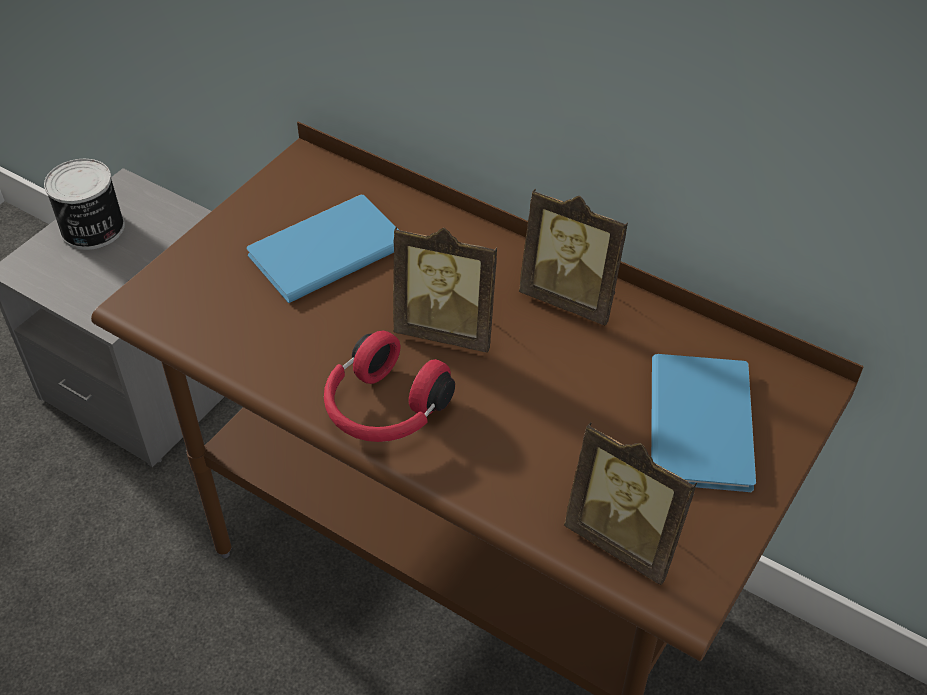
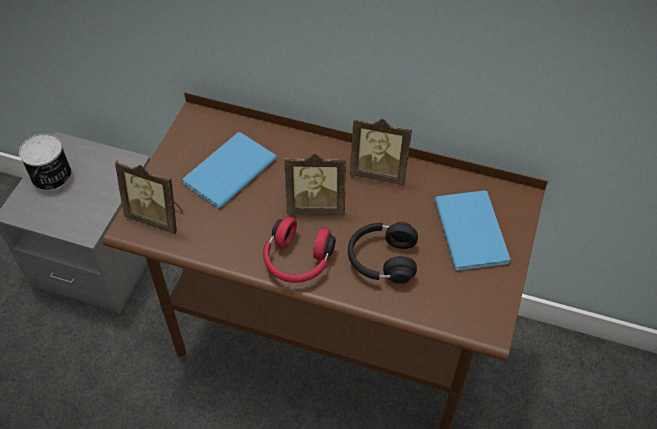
camera: 15 degrees left, 5 degrees up
picture frame [564,422,697,585] -> picture frame moved to [115,160,183,234]
none -> black headphones [348,222,418,284]

